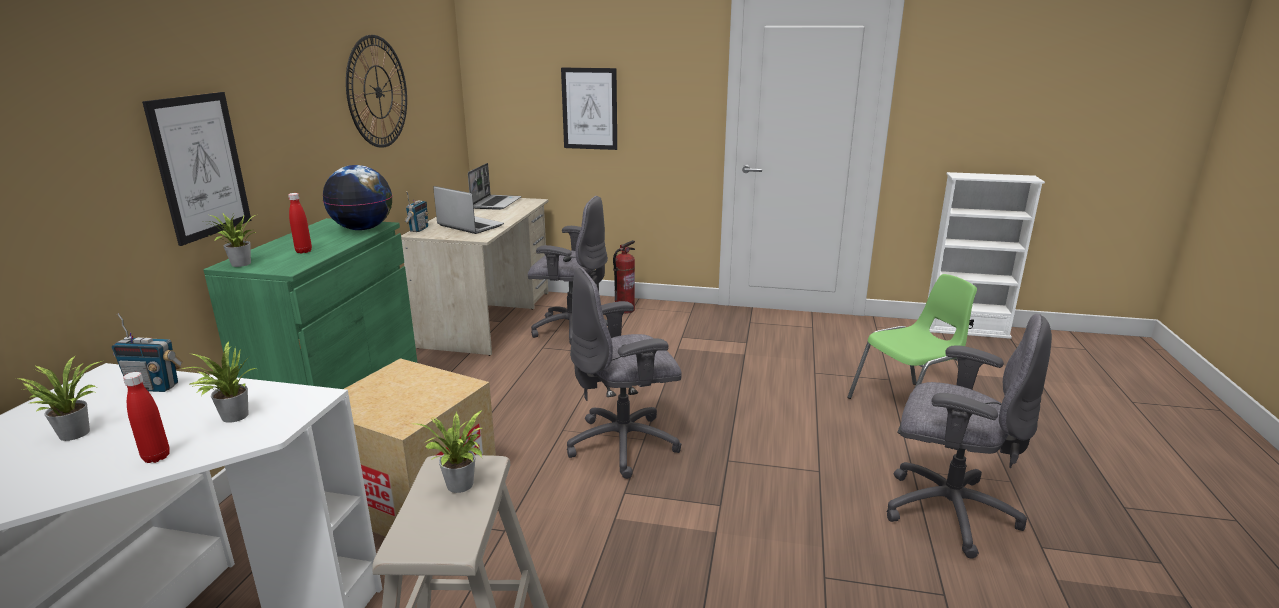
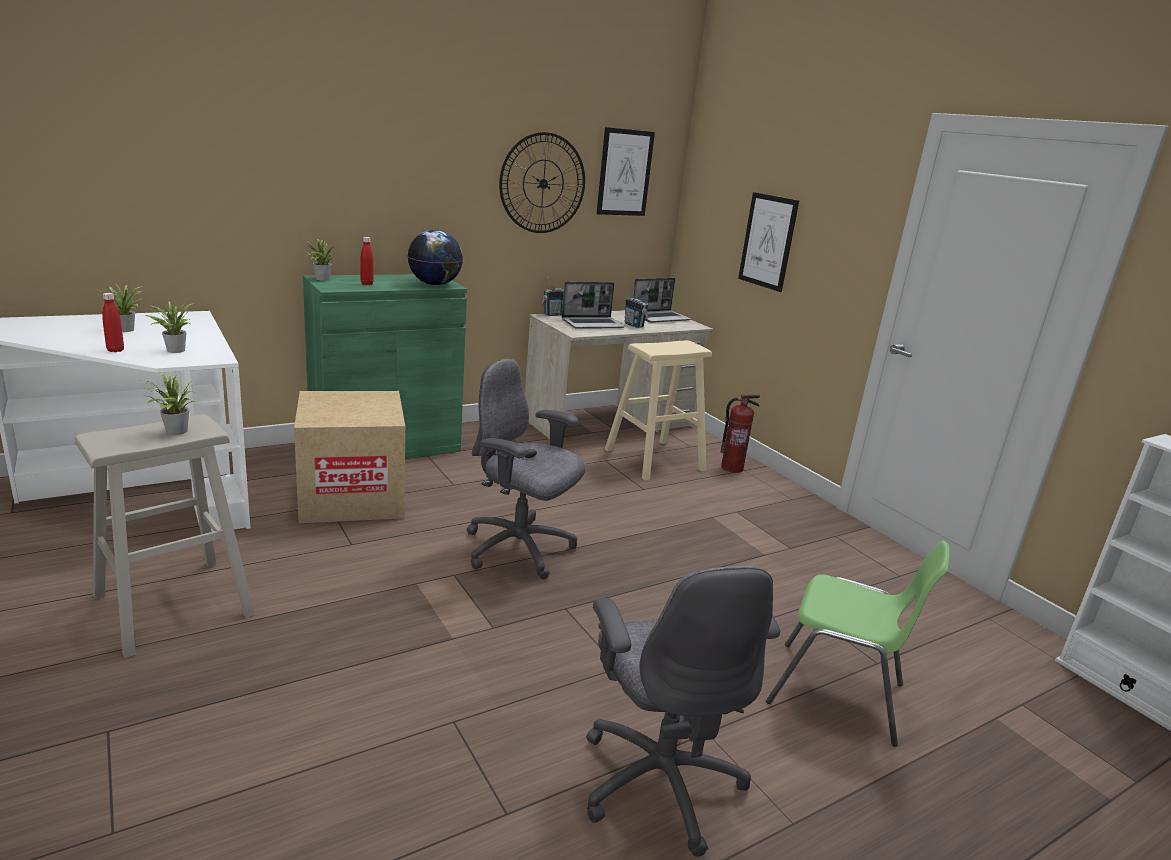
camera: 45 degrees right, 0 degrees up
radio [112,313,183,392] -> radio moved to [625,285,649,328]
picture [142,92,251,246] -> picture moved to [597,127,655,216]
laptop [433,186,504,234] -> laptop turned 75 degrees clockwise [562,281,625,329]
grey office chair [528,196,608,345] -> beige stool [605,340,712,481]

